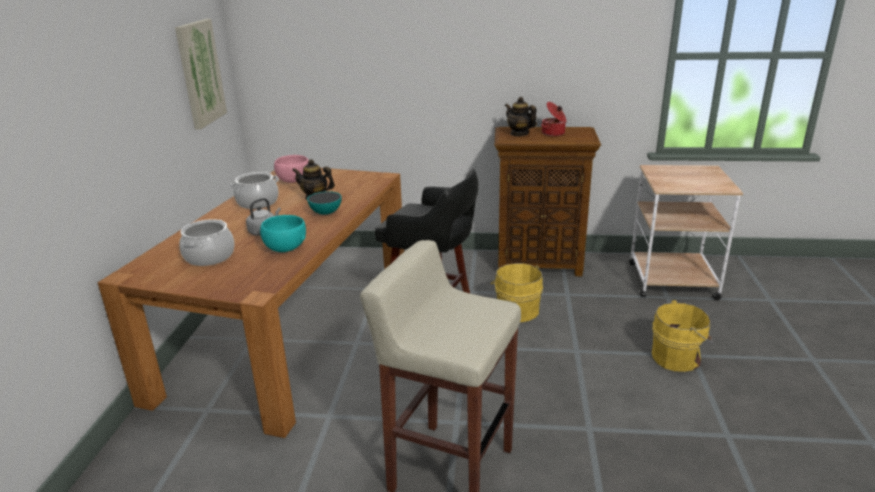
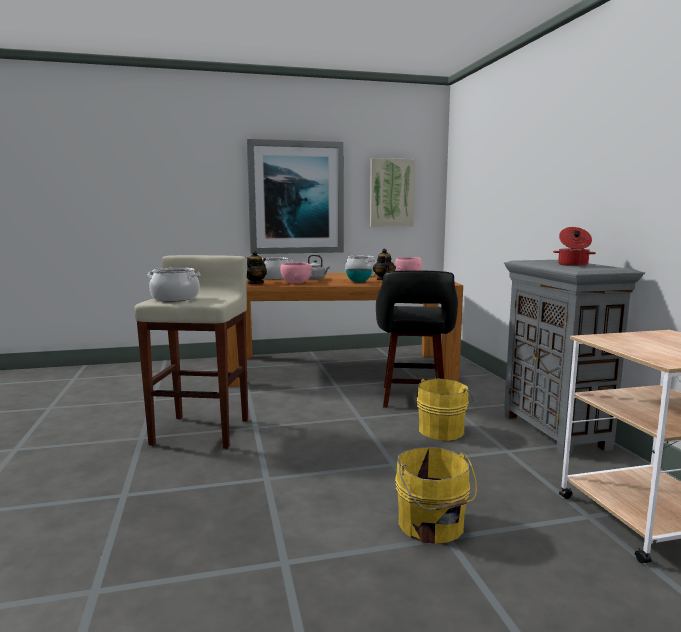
camera: 70 degrees right, 15 degrees down
turquoise bowl [260,215,306,252] -> pink bowl [280,262,312,283]
brown cabinet [494,127,601,276] -> grey cabinet [504,260,645,456]
teapot [505,97,537,136] -> teapot moved to [247,251,267,284]
none -> cooking pot [148,268,200,302]
none -> picture [247,139,344,254]

